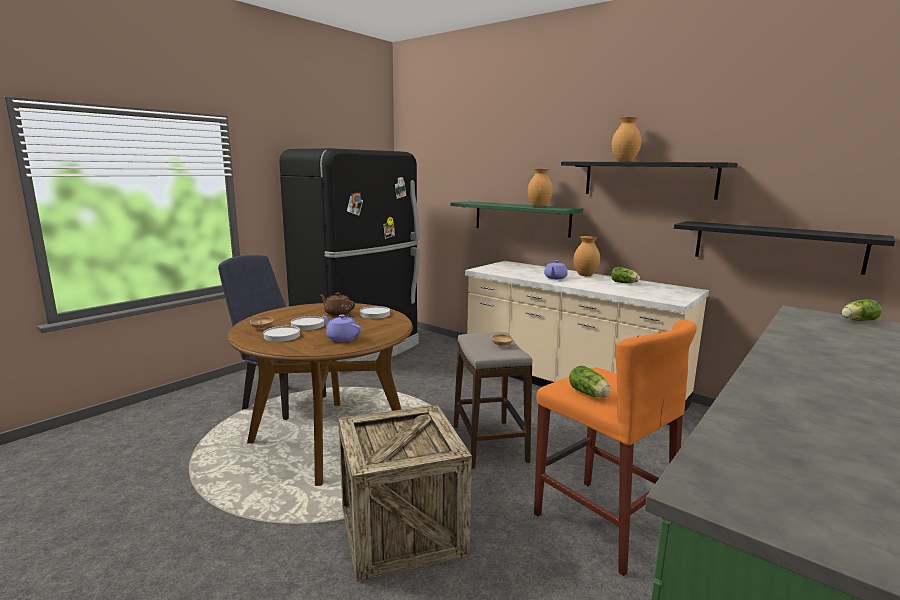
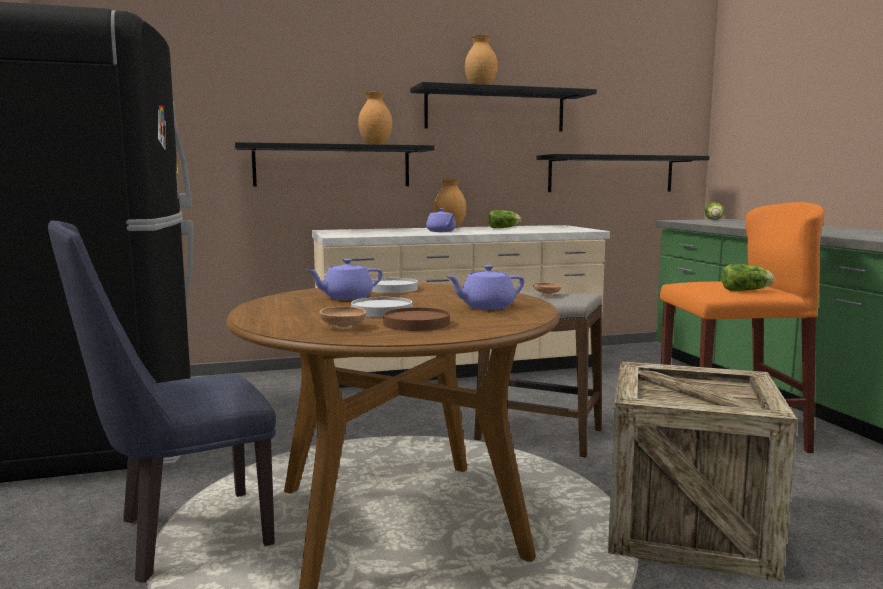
camera: 55 degrees left, 5 degrees down
white plate [263,326,300,342] -> brown plate [383,307,450,331]
brown teapot [319,293,355,316] -> purple teapot [307,259,383,300]
green shelf [451,201,583,238] -> black shelf [235,142,435,187]

